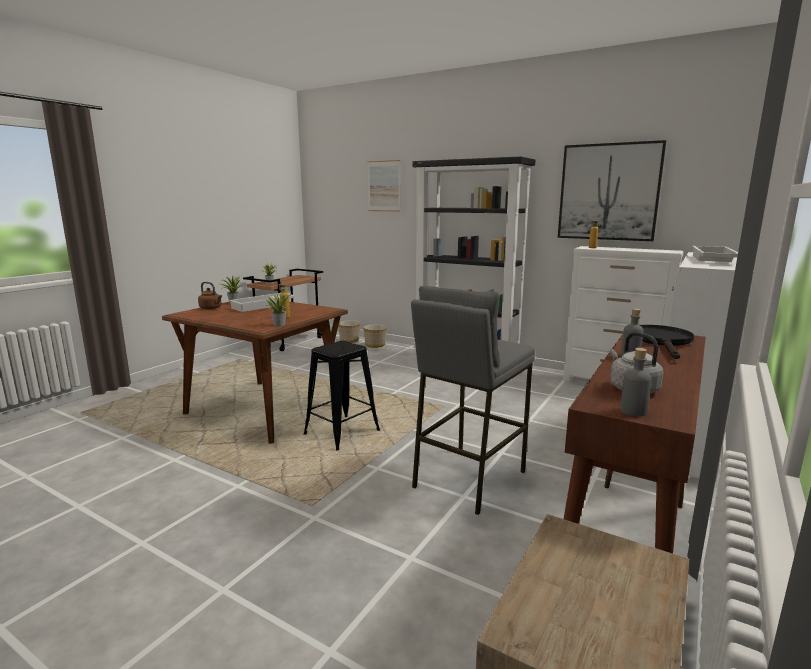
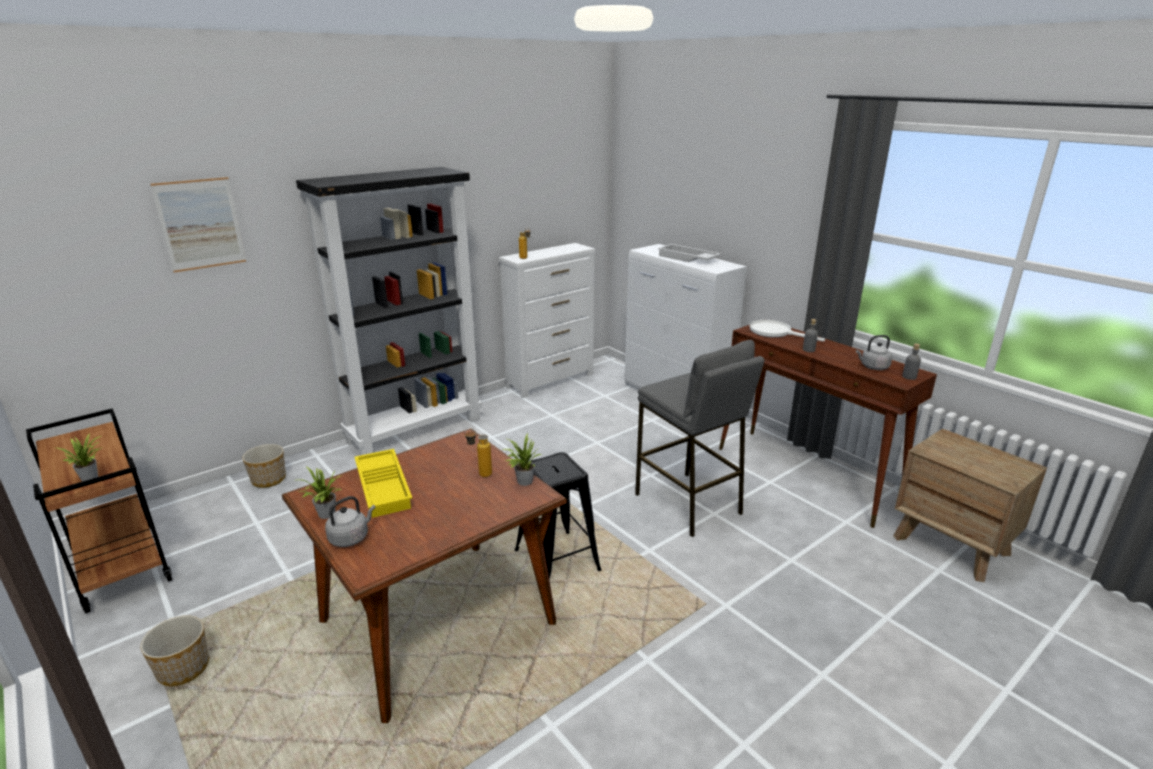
camera: 70 degrees left, 10 degrees up
brown kettle [198,282,222,309] -> grey kettle [325,496,375,547]
white tray [229,293,295,312] -> yellow tray [355,449,412,518]
planter [338,320,360,343] -> planter moved to [140,615,209,686]
picture [558,140,666,241] -> none
black frying pan [640,325,694,359] -> white frying pan [750,320,825,342]

